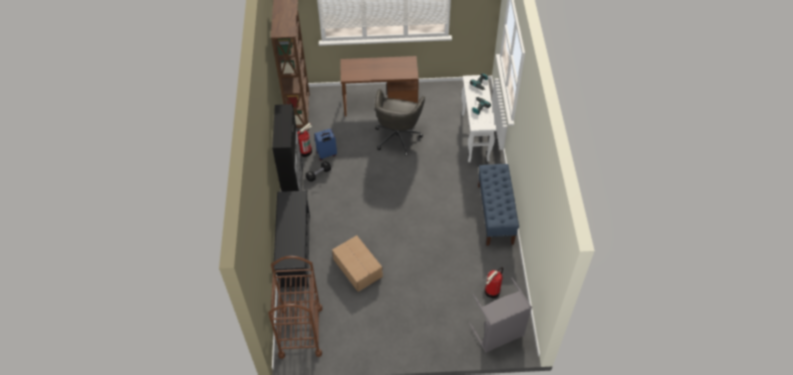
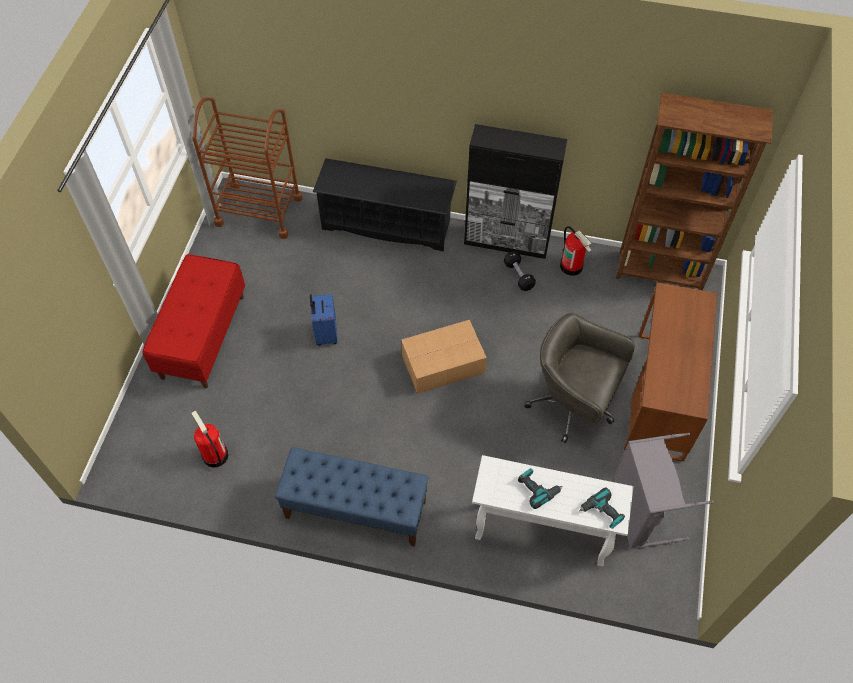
camera: 105 degrees right, 5 degrees up
blue suitcase [314,128,337,160] -> blue suitcase moved to [310,294,338,346]
cardboard box [332,235,383,292] -> cardboard box moved to [401,320,487,394]
grey laundry basket [469,278,532,353] -> grey laundry basket moved to [612,433,714,549]
none -> red bench [143,254,245,389]

